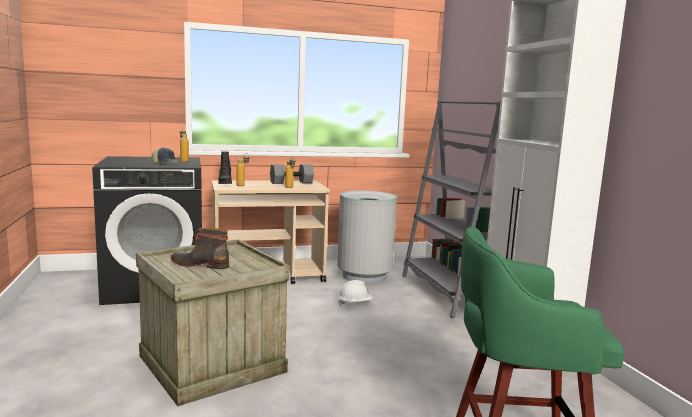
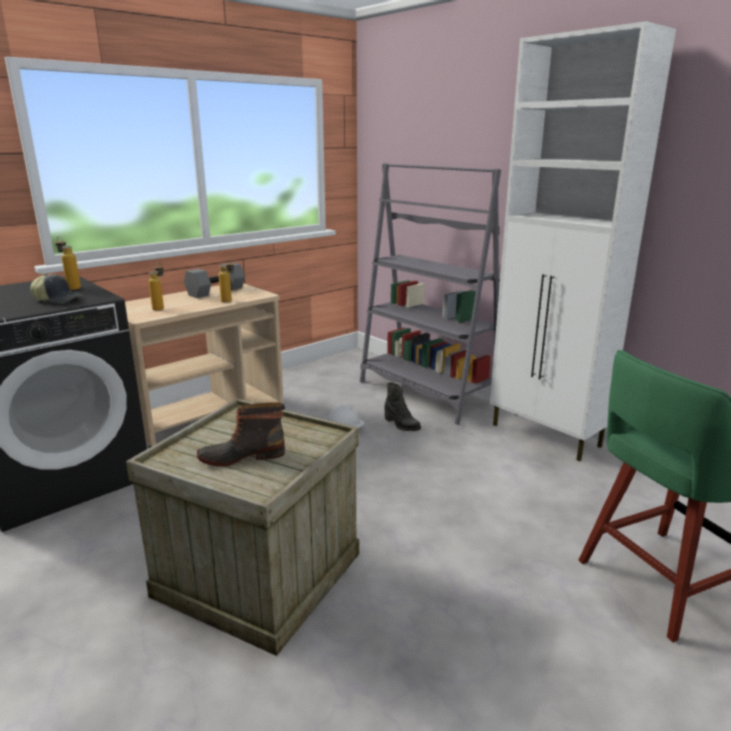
camera: 25 degrees left, 10 degrees up
black boot [218,151,232,184] -> black boot moved to [385,382,421,431]
grey trash can [337,191,397,284] -> none

